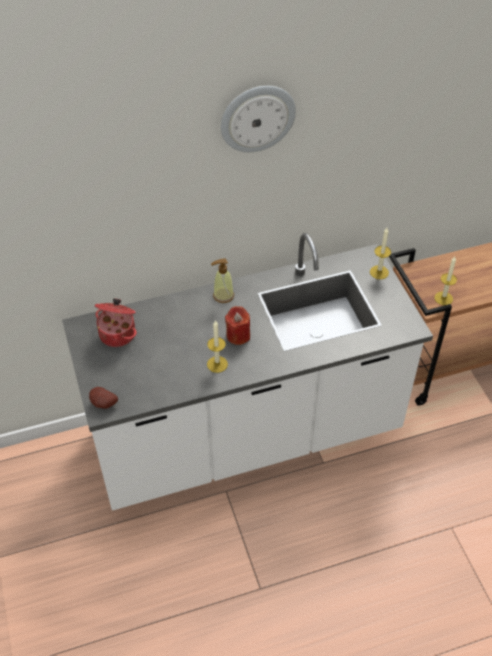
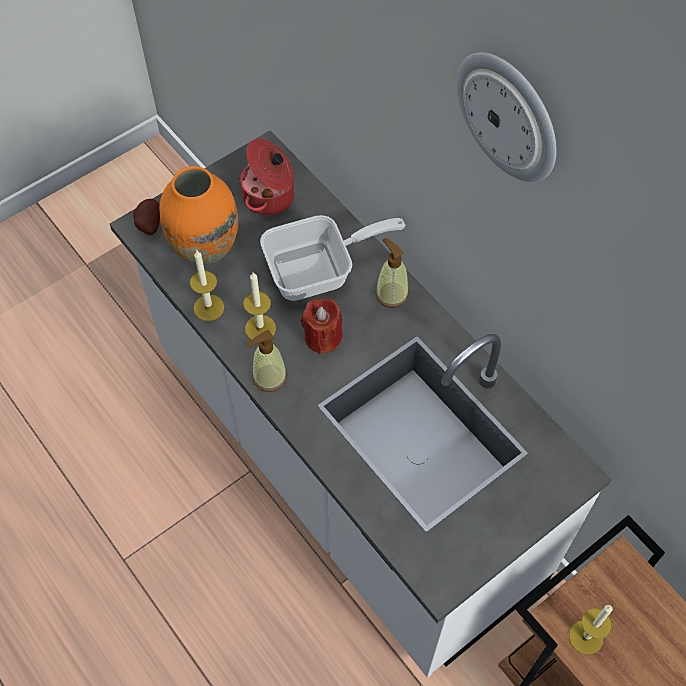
camera: 70 degrees right, 10 degrees up
candle [370,228,391,279] -> candle moved to [190,251,224,321]
none -> orange vase [159,166,238,265]
none -> soap dispenser [247,330,287,392]
none -> frying pan [260,215,406,301]

